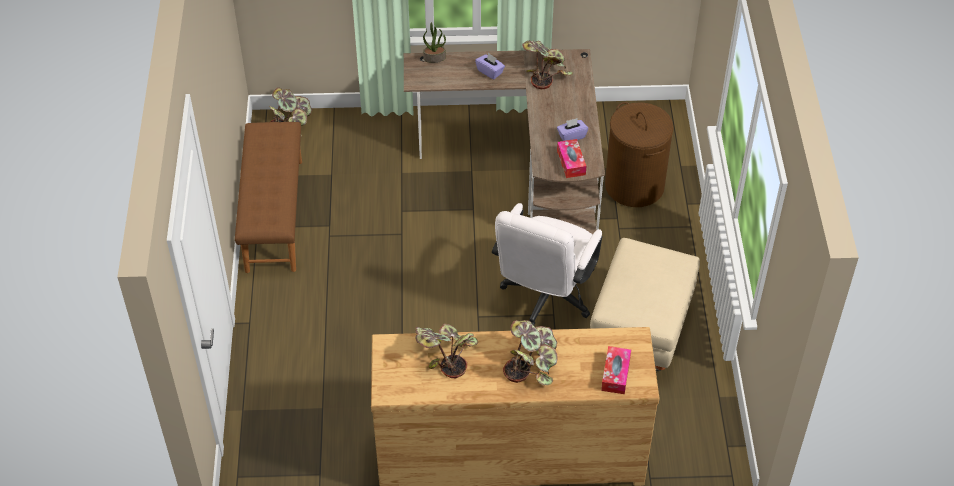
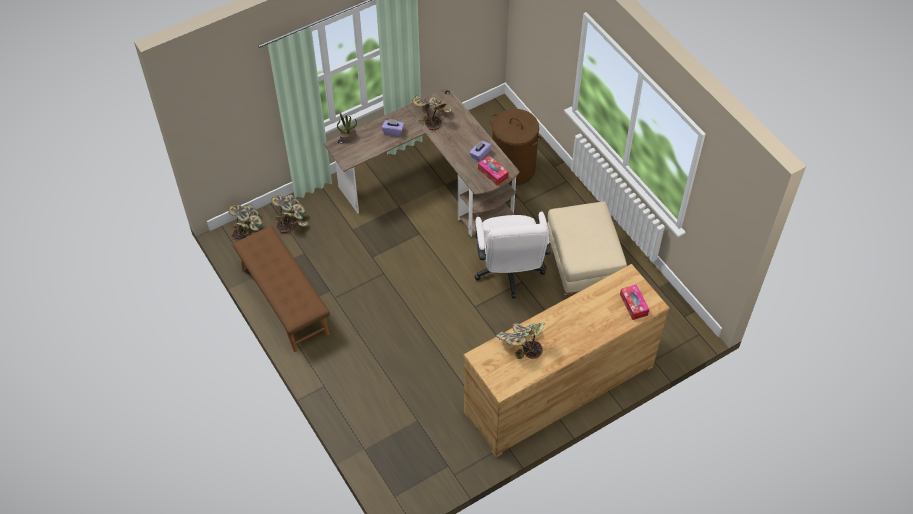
camera: 30 degrees left, 5 degrees up
potted plant [503,320,557,385] -> potted plant moved to [271,194,308,233]

